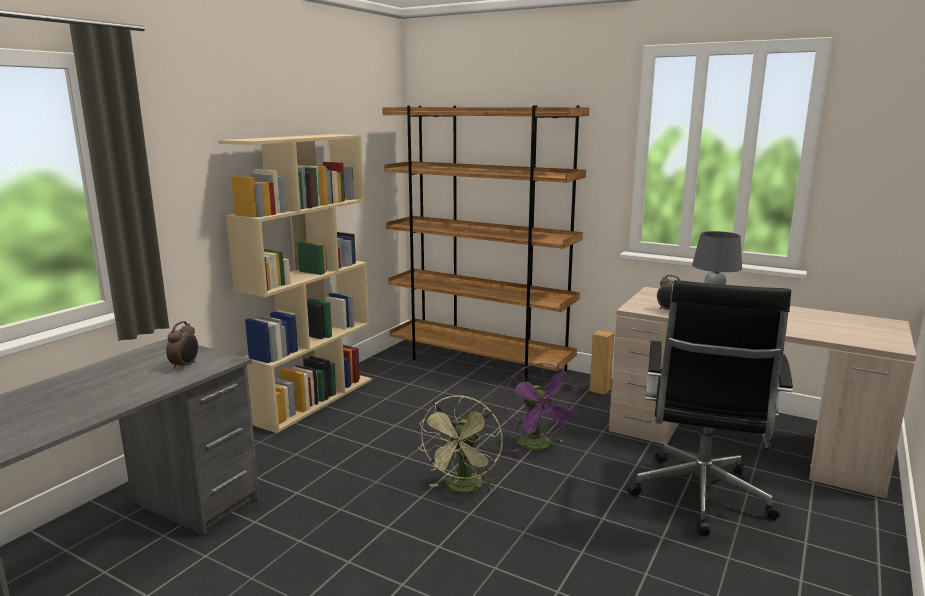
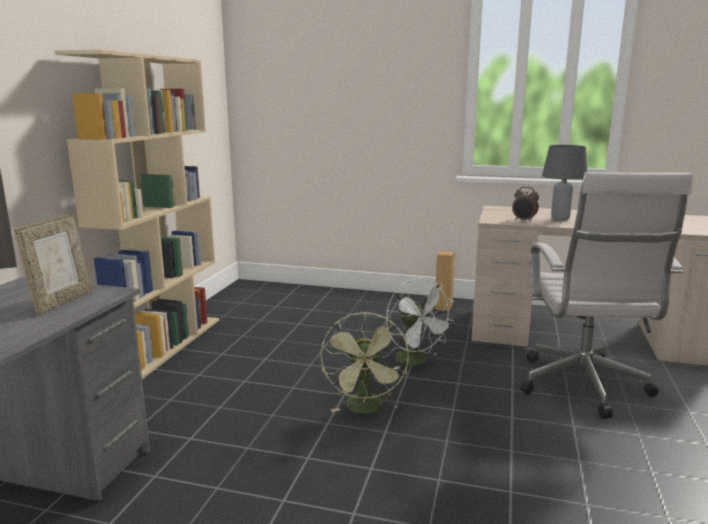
camera: 15 degrees left, 0 degrees up
alarm clock [166,321,198,370] -> picture frame [13,214,92,315]
brown bookcase [382,106,589,382] -> none
purple fan [503,363,578,452] -> white fan [386,278,455,369]
black office chair [627,280,793,536] -> white office chair [520,172,693,419]

